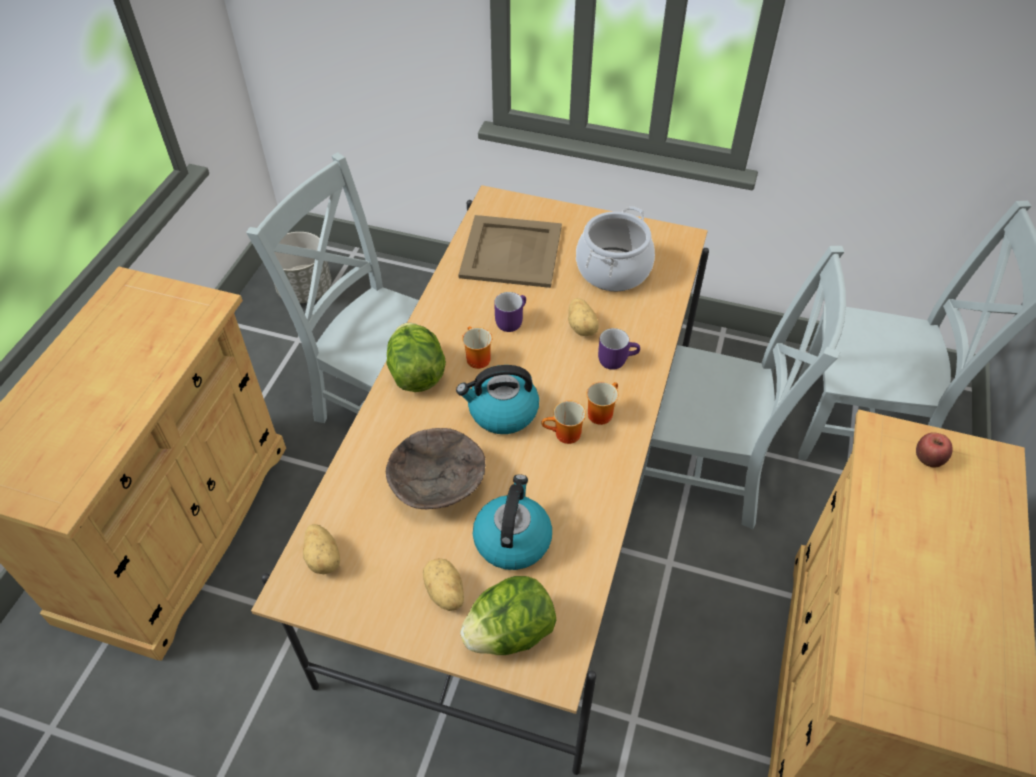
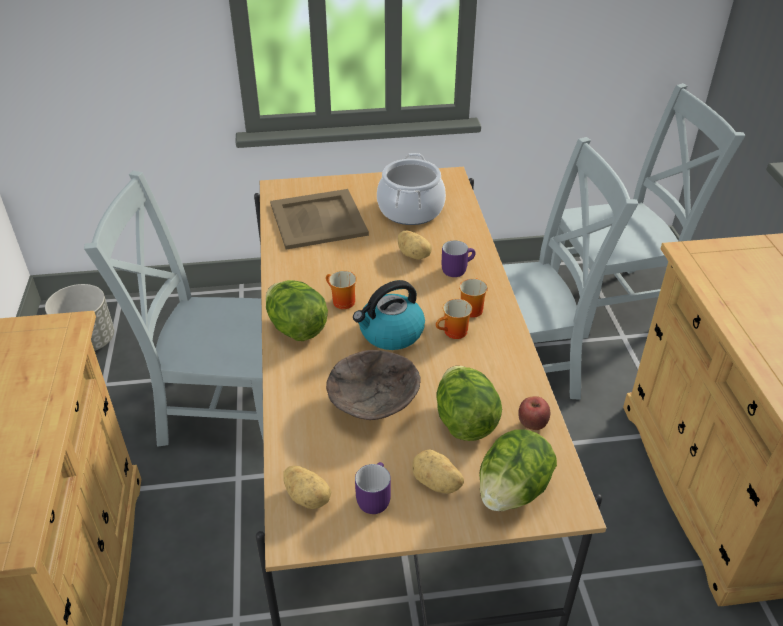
camera: 25 degrees left, 10 degrees down
kettle [473,474,552,570] -> lettuce [436,366,502,441]
purple mug [494,292,526,332] -> purple mug moved to [355,462,391,514]
apple [916,432,953,468] -> apple moved to [518,396,550,430]

